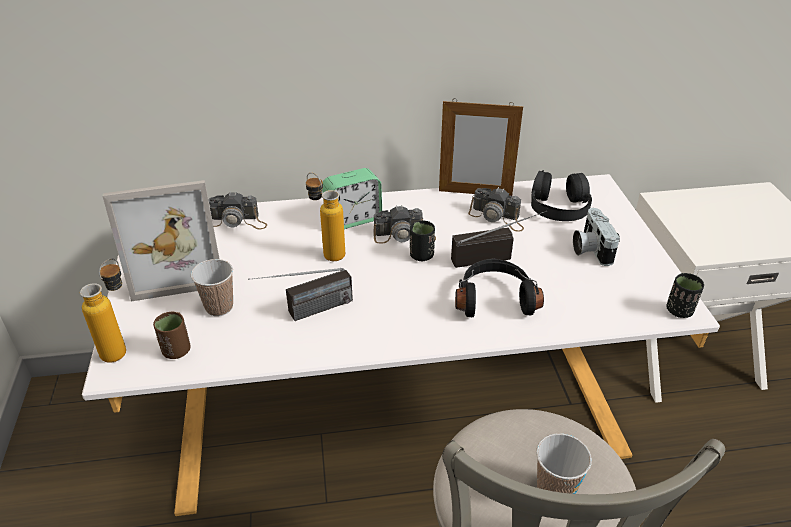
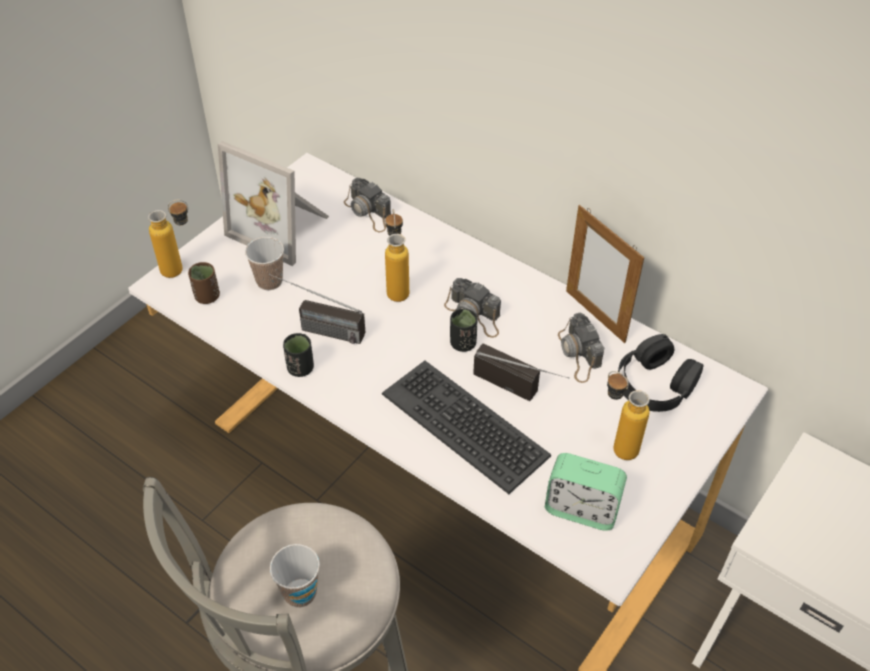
camera: 45 degrees right, 10 degrees up
alarm clock [322,168,382,229] -> alarm clock moved to [545,453,627,531]
black headphones [455,259,544,317] -> keyboard [382,361,551,494]
camera [573,208,620,266] -> bottle [607,371,650,460]
black cup [666,273,704,318] -> black cup moved to [283,333,314,377]

